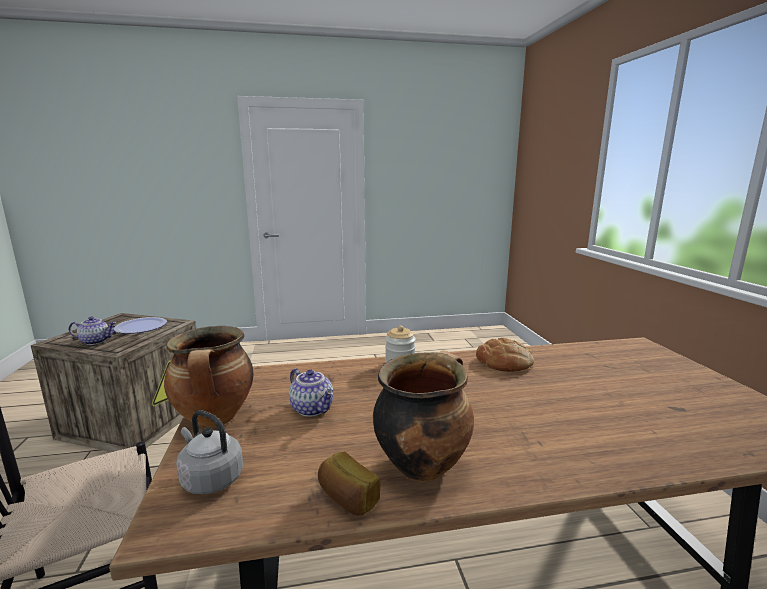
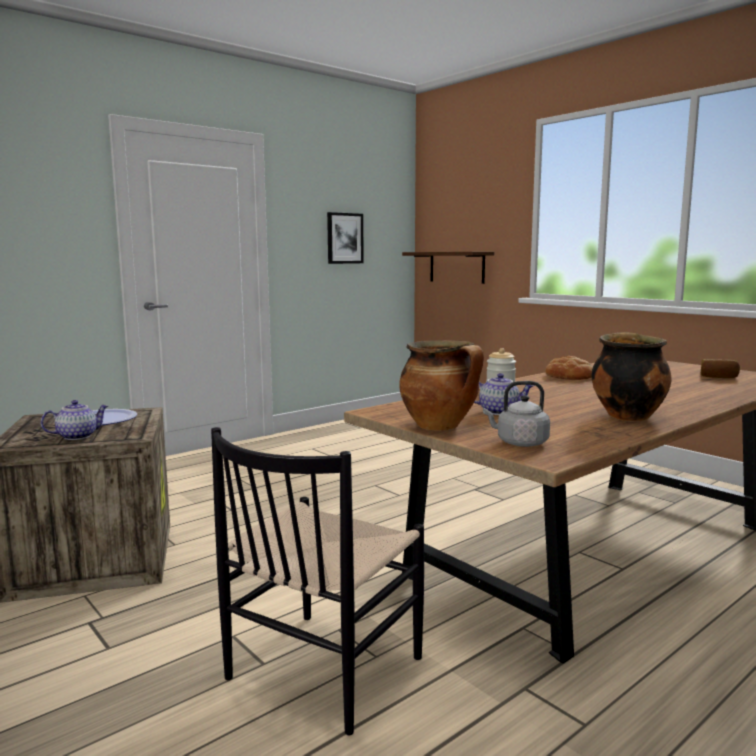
camera: 30 degrees left, 5 degrees down
bread [318,452,381,516] -> bread moved to [701,359,740,378]
none -> picture [327,212,364,264]
none -> shelf [402,252,494,284]

